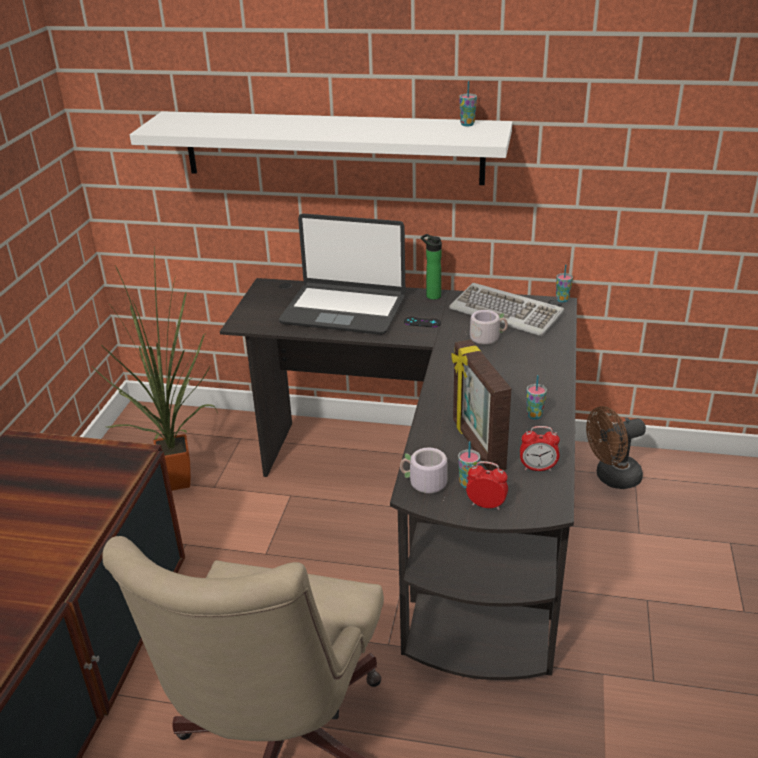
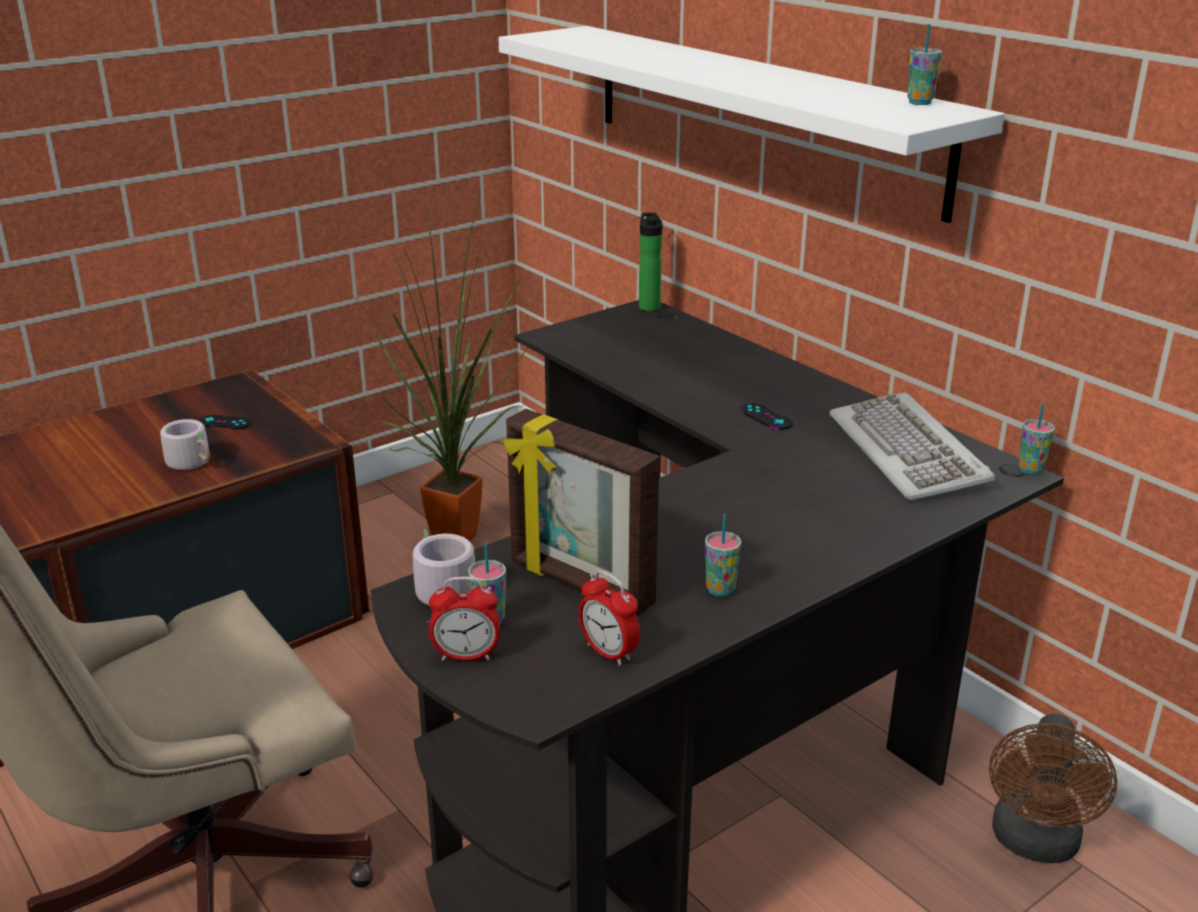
camera: 40 degrees right, 5 degrees down
laptop [279,214,405,335] -> none
bottle [421,234,442,300] -> bottle moved to [639,213,662,311]
picture frame [451,340,511,471] -> picture frame turned 75 degrees counterclockwise [504,409,660,616]
alarm clock [466,461,508,510] -> alarm clock turned 120 degrees clockwise [429,576,500,661]
grey mug [470,310,508,345] -> grey mug moved to [160,419,210,470]
brown fan [586,406,646,489] -> brown fan turned 90 degrees counterclockwise [989,714,1118,863]
none -> black game controller [199,415,251,430]

